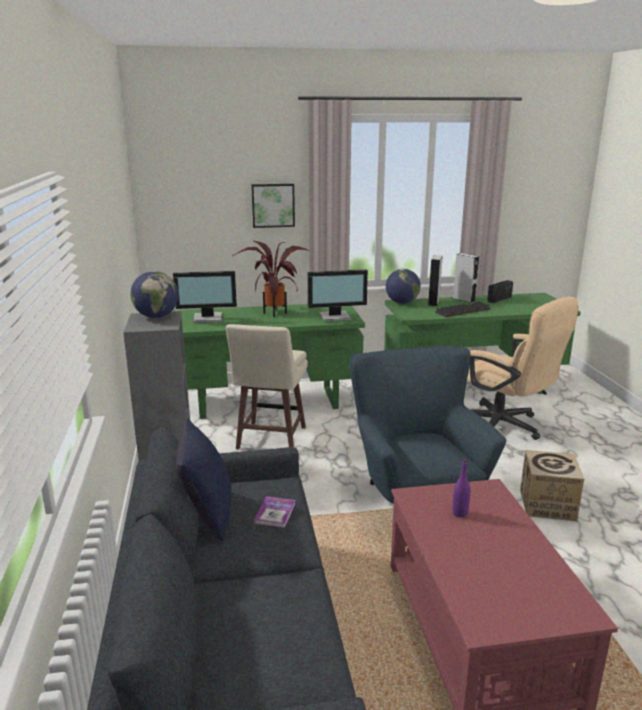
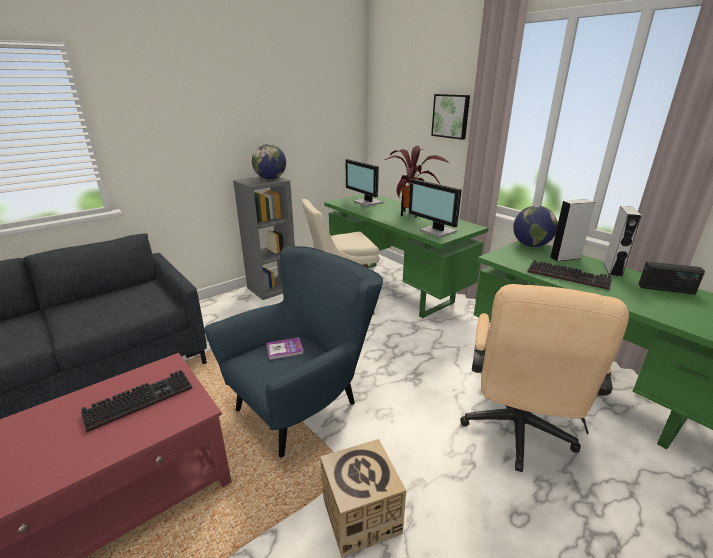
camera: 60 degrees right, 5 degrees up
blue pillow [175,419,231,542] -> none
book [254,496,295,528] -> book moved to [266,337,304,360]
purple bottle [452,459,470,518] -> keyboard [81,370,192,432]

